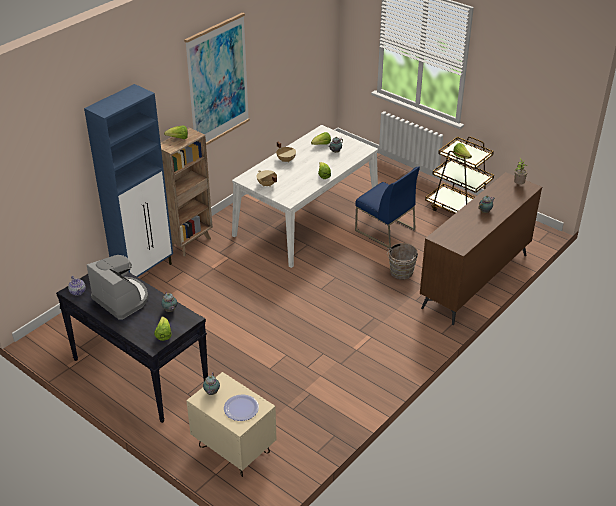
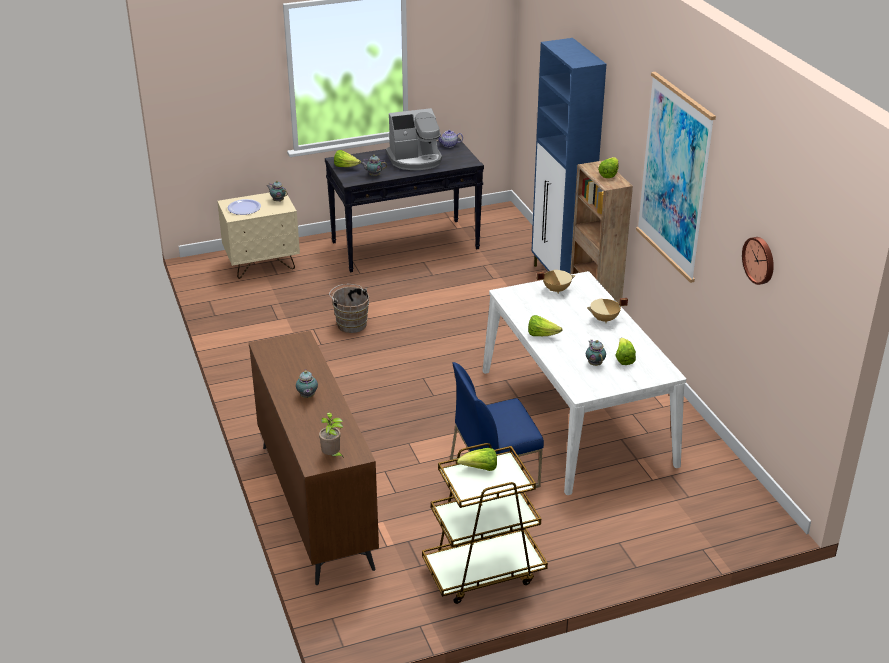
camera: 120 degrees right, 5 degrees down
brown bucket [387,243,418,280] -> brown bucket moved to [329,284,369,333]
none -> wall clock [742,237,774,285]

